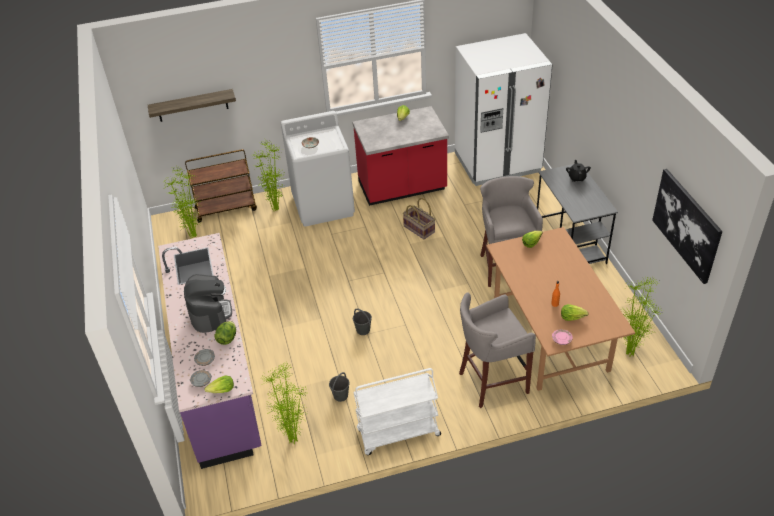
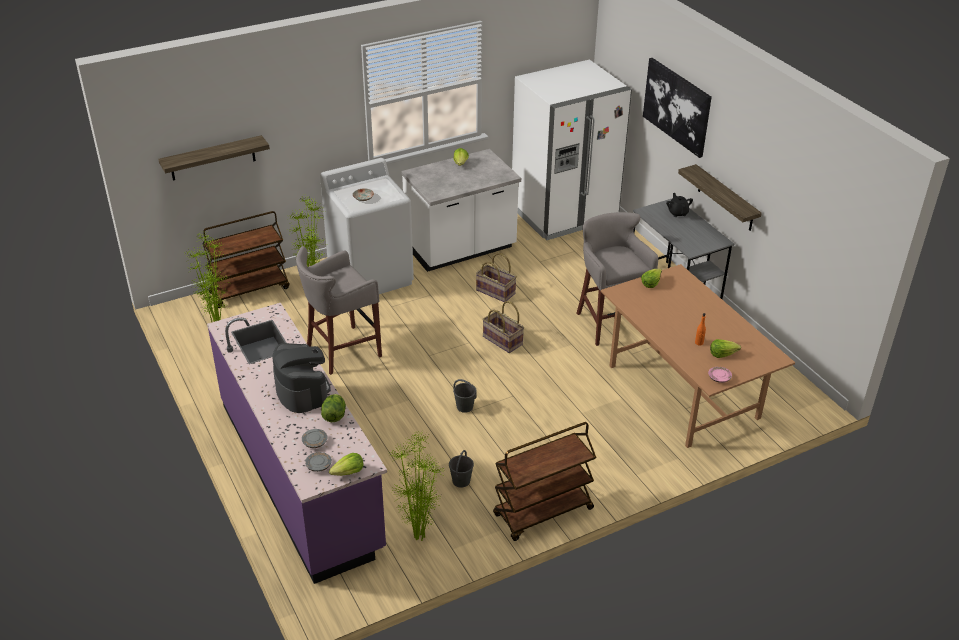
camera: 15 degrees left, 5 degrees down
red counter [352,106,449,206] -> white counter [401,149,521,272]
white cart [353,368,441,455] -> brown cart [493,422,596,541]
grey stool [459,292,536,408] -> grey stool moved to [296,246,382,375]
potted plant [622,278,662,357] -> none
picture [652,169,723,284] -> picture moved to [643,58,712,158]
none -> basket [482,301,524,353]
none -> shelf [678,164,762,231]

